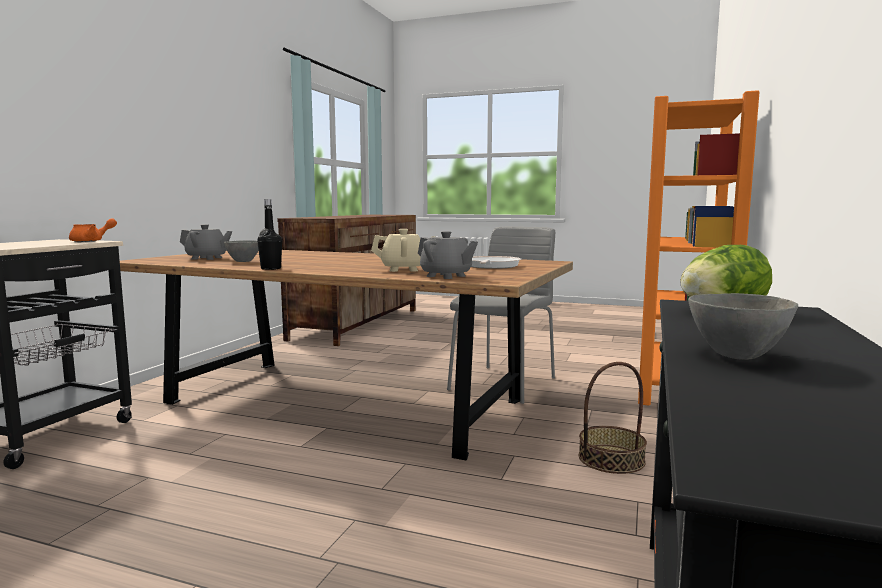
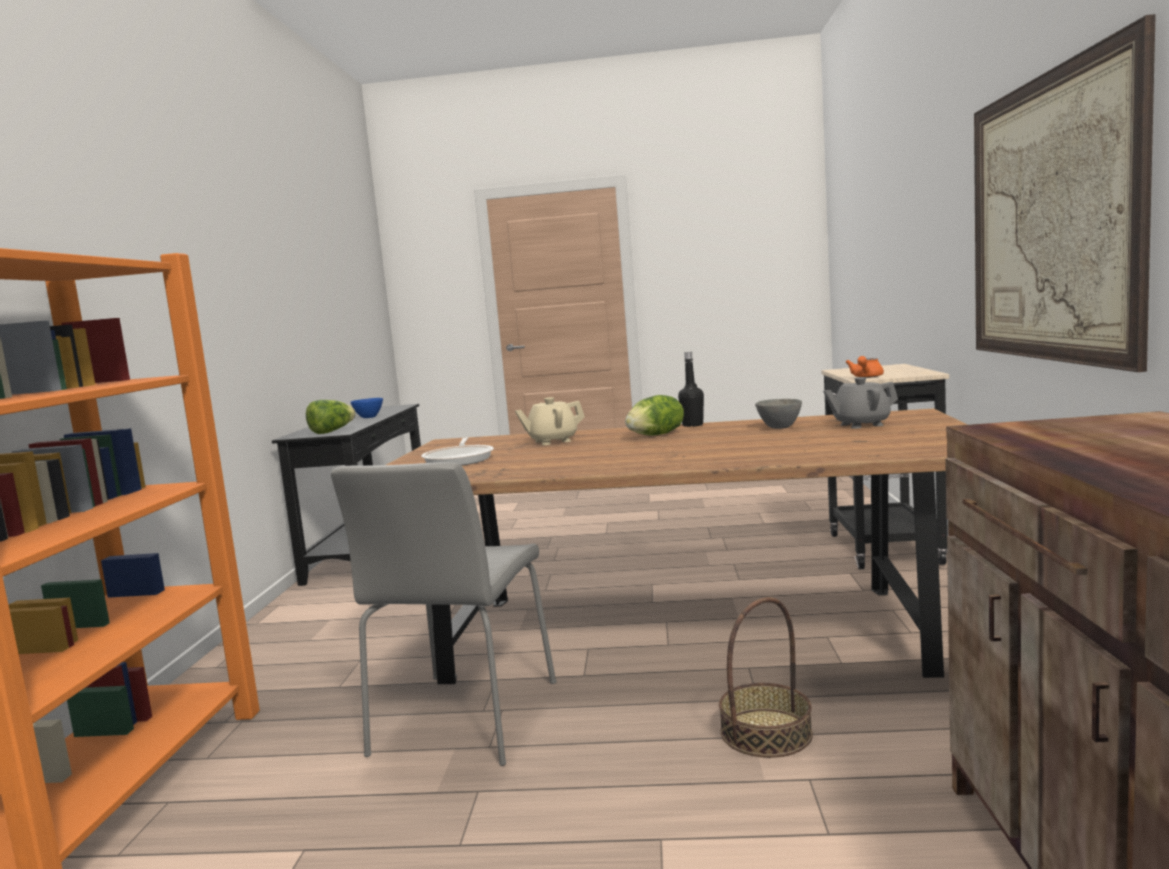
camera: 165 degrees right, 0 degrees up
grey teapot [418,231,478,279] -> none
basket [578,362,647,474] -> basket moved to [719,597,813,758]
grey bowl [688,293,798,360] -> blue bowl [351,398,383,418]
none -> lettuce [625,395,684,436]
none -> picture [974,14,1156,372]

